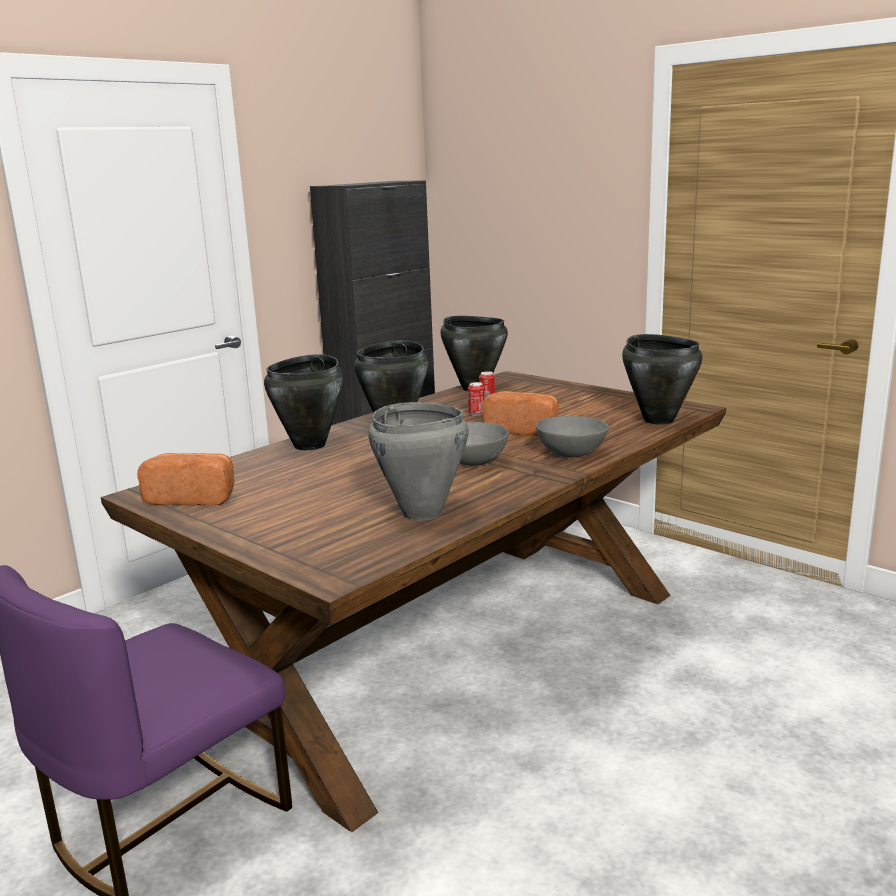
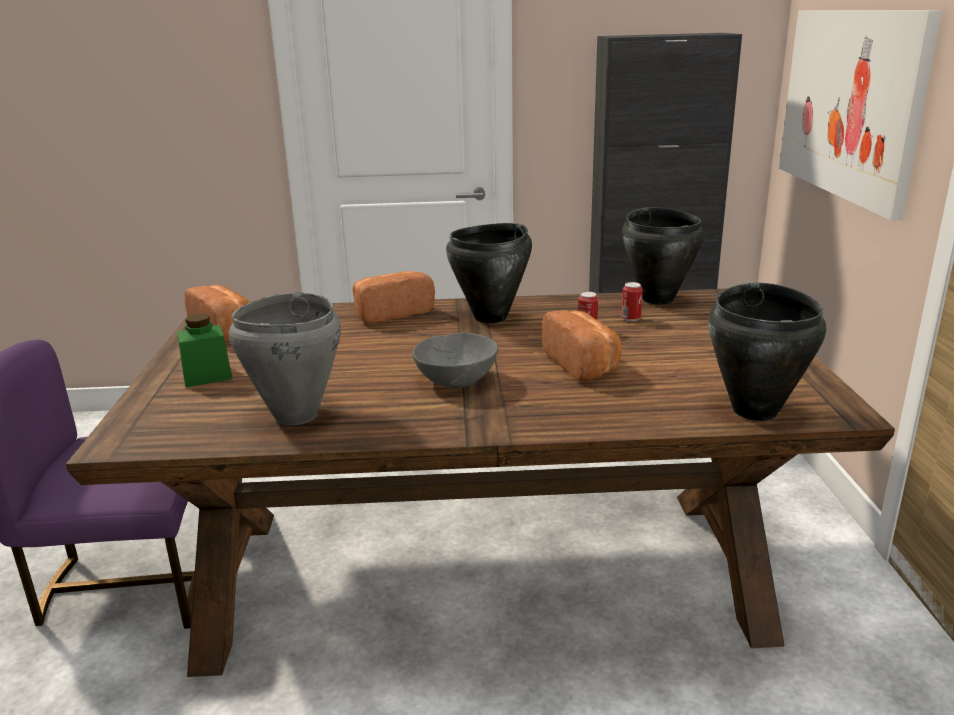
camera: 45 degrees right, 5 degrees up
black cooking pot [264,354,343,450] -> bread [353,271,435,323]
grey bowl [536,416,609,457] -> none
none -> green jar [177,314,233,387]
none -> picture [779,10,942,221]

